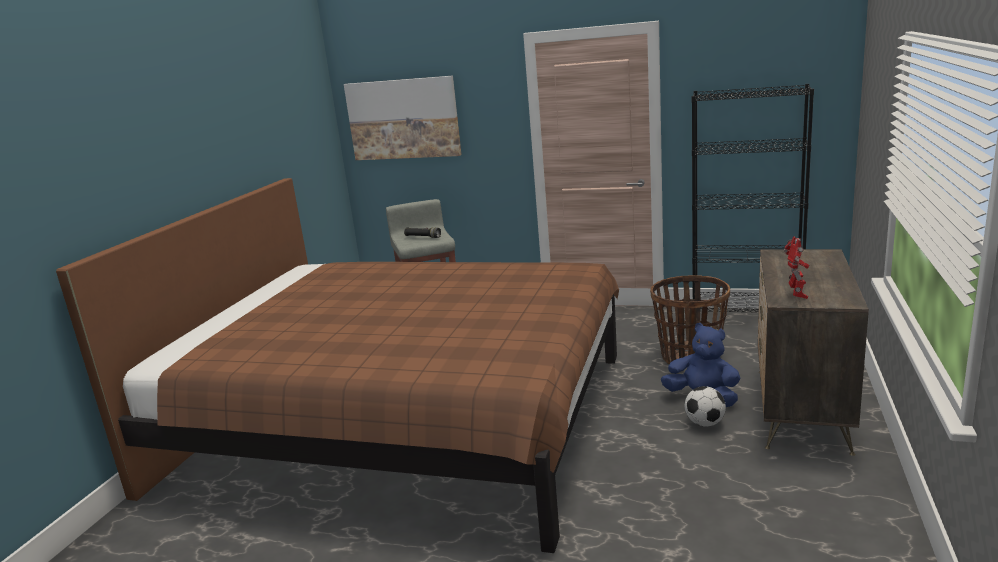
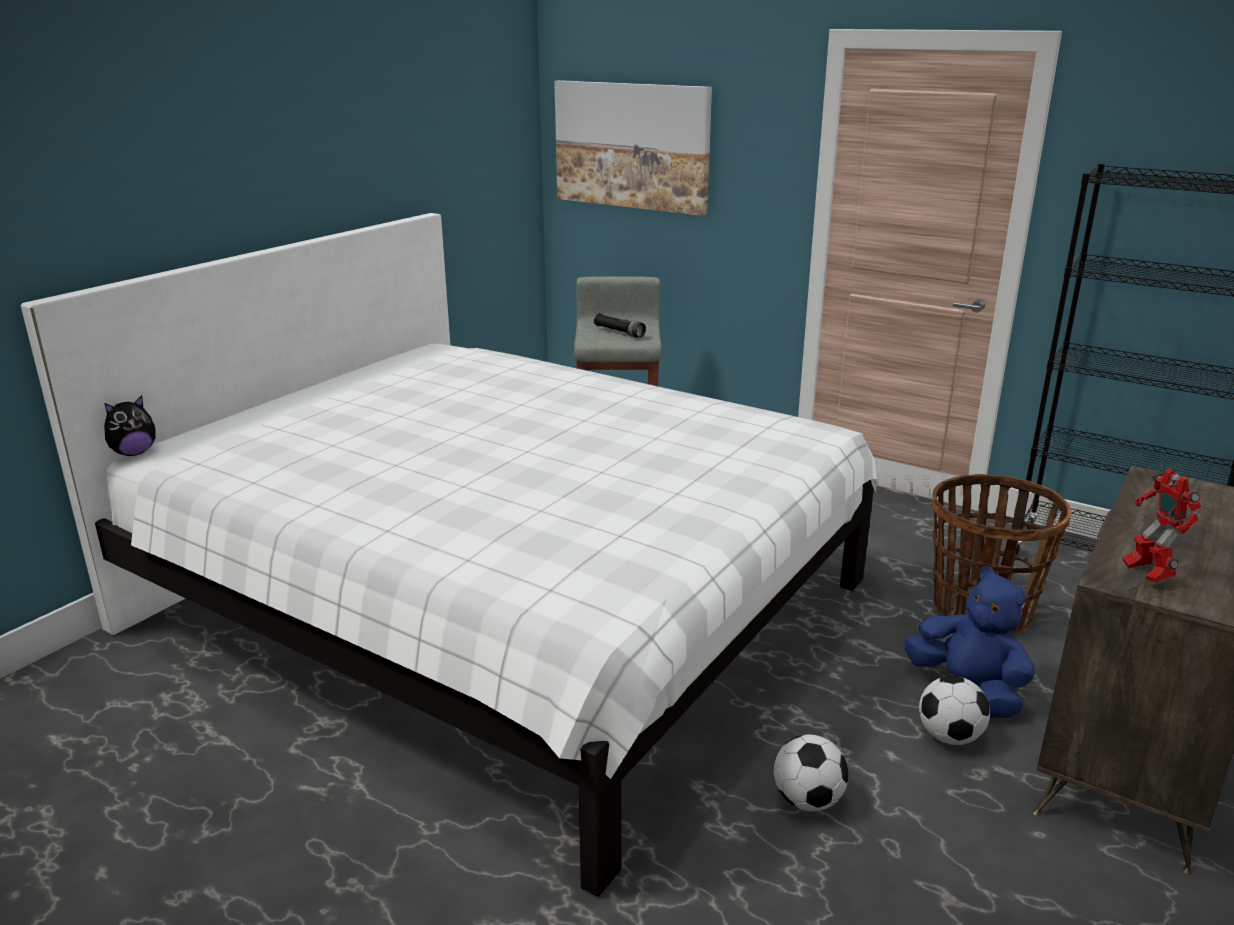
camera: 15 degrees right, 5 degrees up
brown bed [56,178,619,553] -> white bed [21,213,877,897]
toy robot [784,236,809,299] -> toy robot turned 150 degrees clockwise [1123,468,1202,583]
none -> plush toy [104,395,156,456]
none -> football [774,735,848,811]

